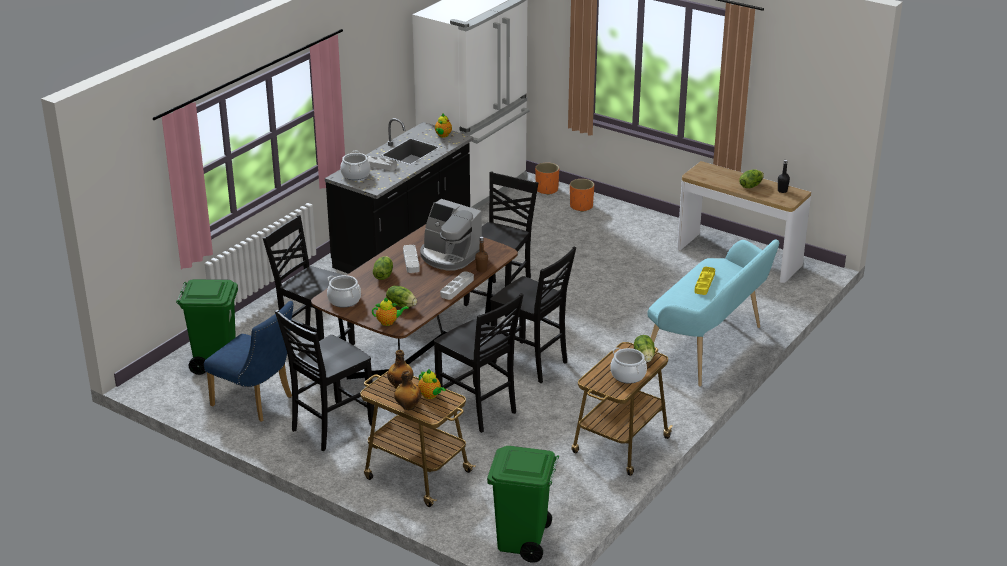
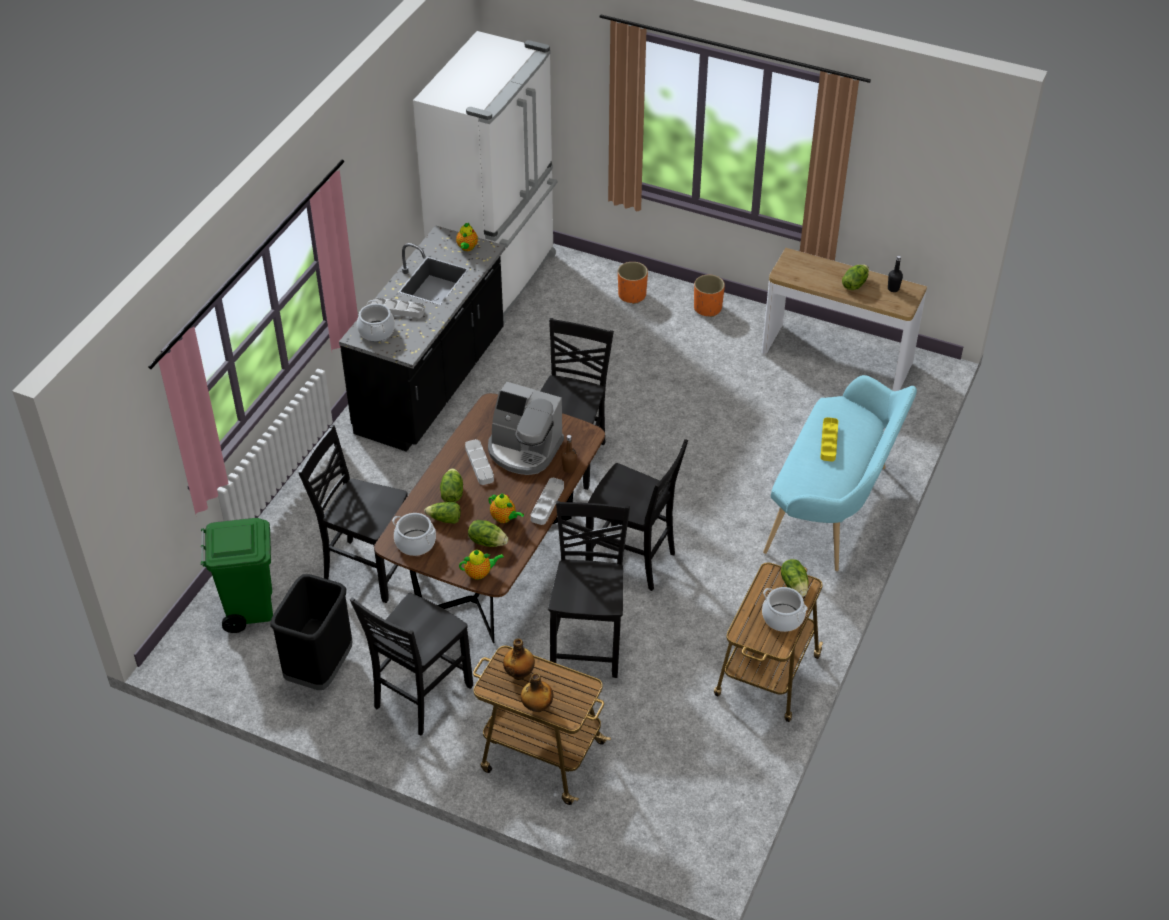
camera: 10 degrees left, 15 degrees up
blue chair [204,301,294,422] -> black trash can [270,574,352,690]
teapot [418,369,446,399] -> teapot moved to [488,494,524,523]
black chair [434,293,524,433] -> black chair turned 120 degrees counterclockwise [548,501,630,678]
green trash can [487,446,559,563] -> none
orange planter [535,163,559,195] -> orange planter moved to [694,275,725,317]
none -> lettuce [424,502,461,524]

